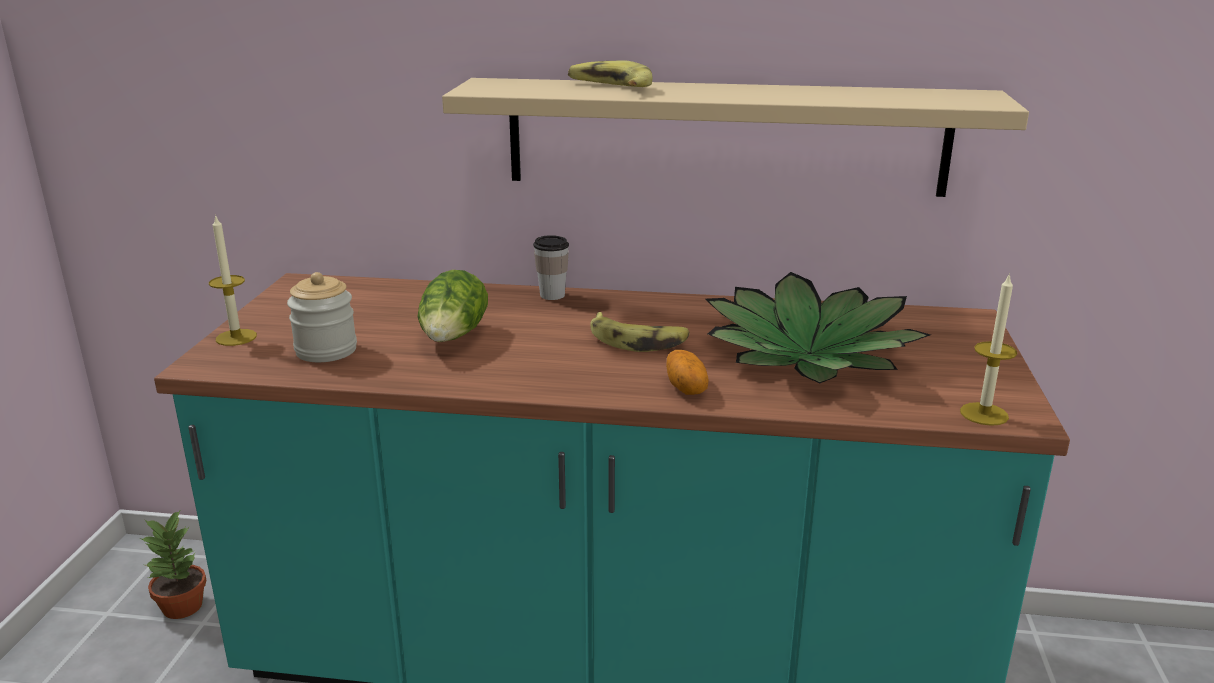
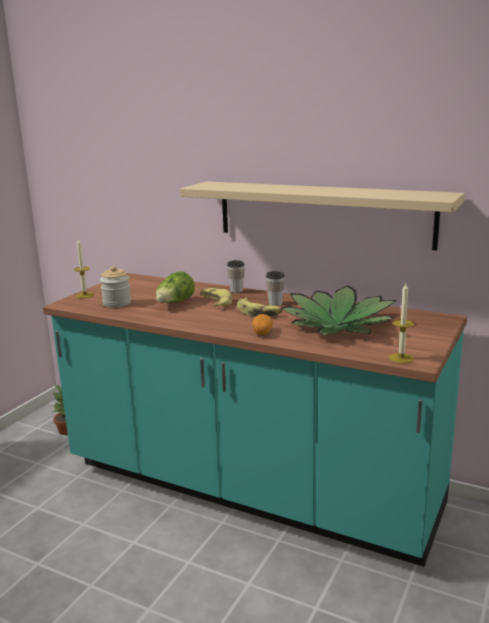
camera: 20 degrees right, 5 degrees down
banana [568,60,652,87] -> banana moved to [200,288,232,307]
none -> cup [266,271,285,306]

